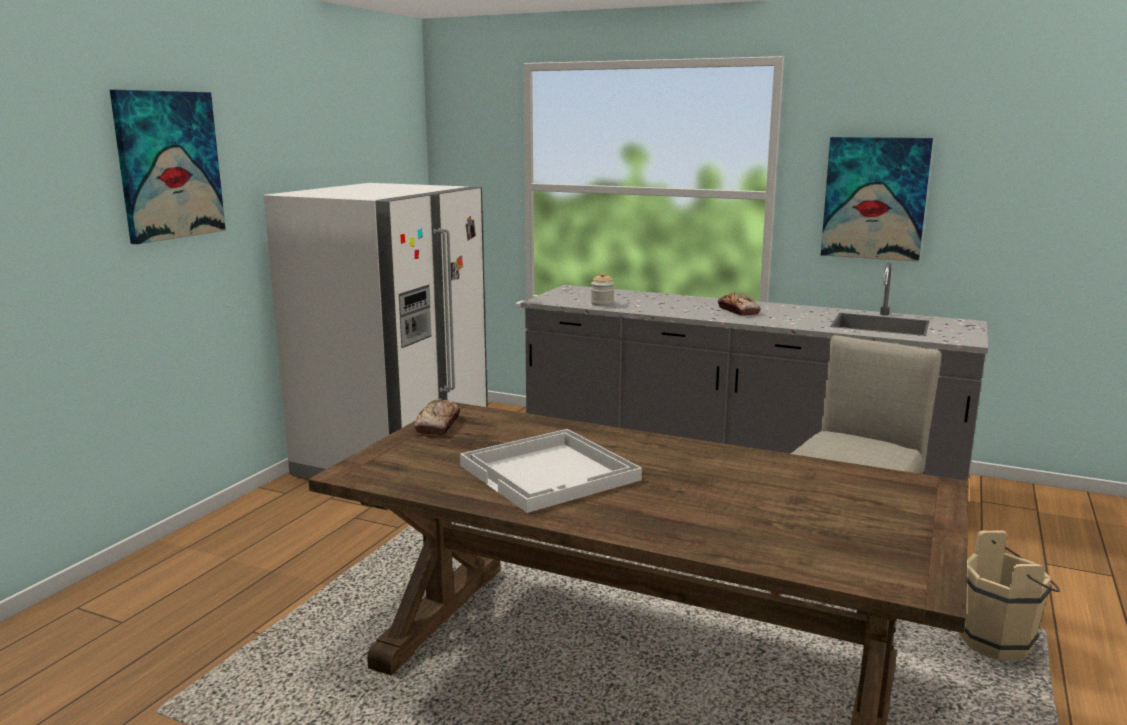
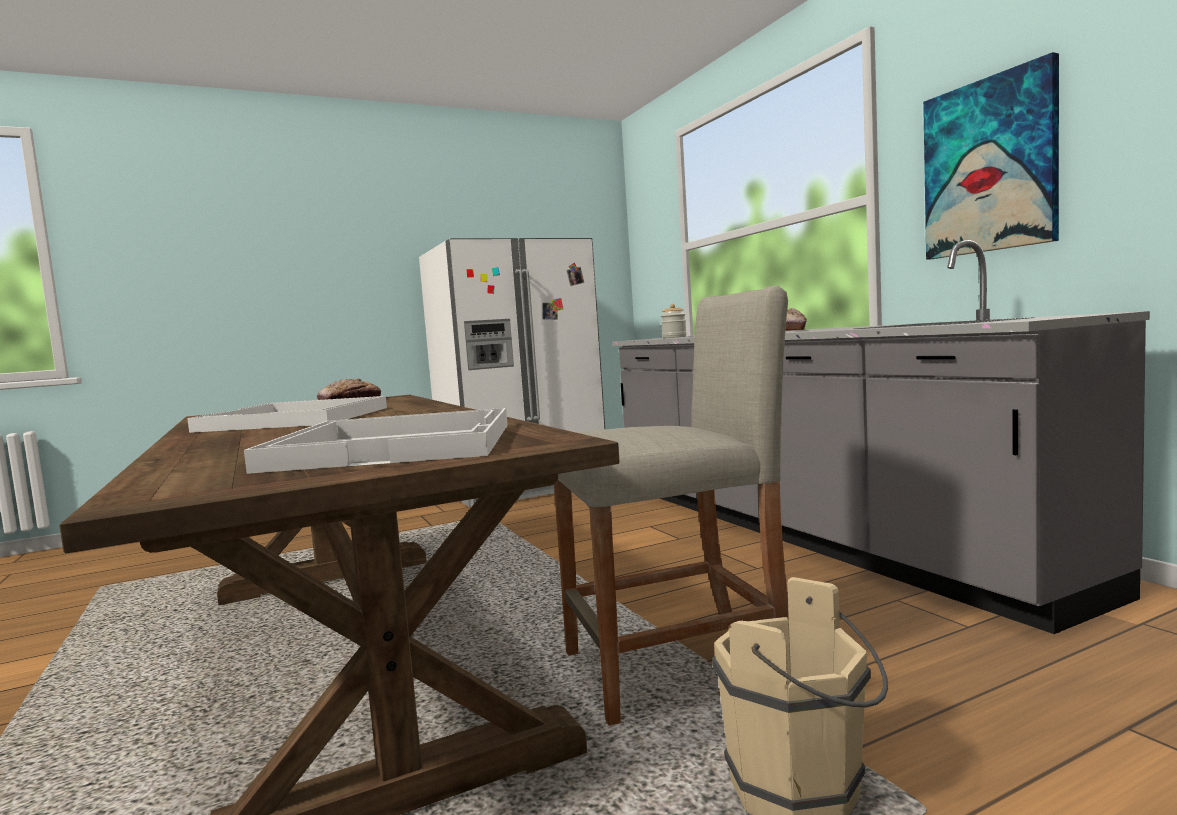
camera: 40 degrees right, 10 degrees down
picture [110,90,226,244] -> none
none -> white tray [244,408,508,474]

